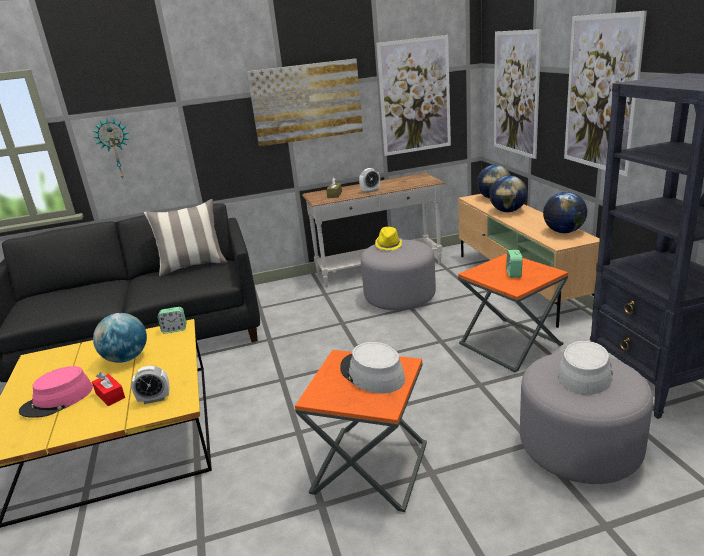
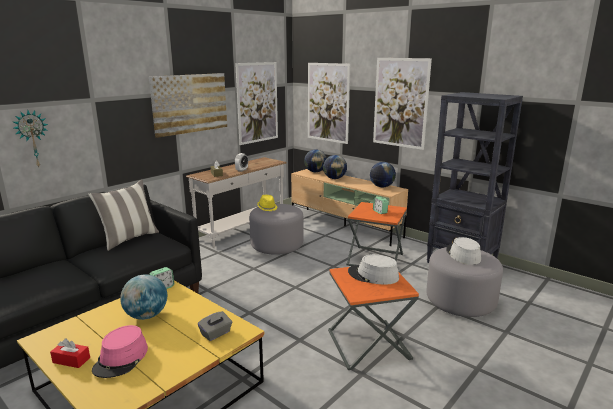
camera: 35 degrees left, 5 degrees down
red tissue box [92,372,125,406] -> red tissue box moved to [50,339,90,368]
alarm clock [131,365,170,404] -> grey tissue box [198,311,232,341]

